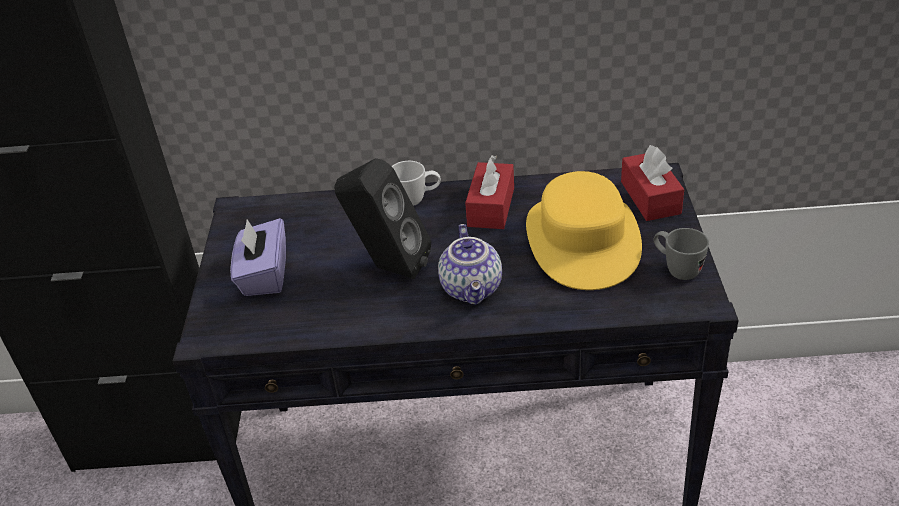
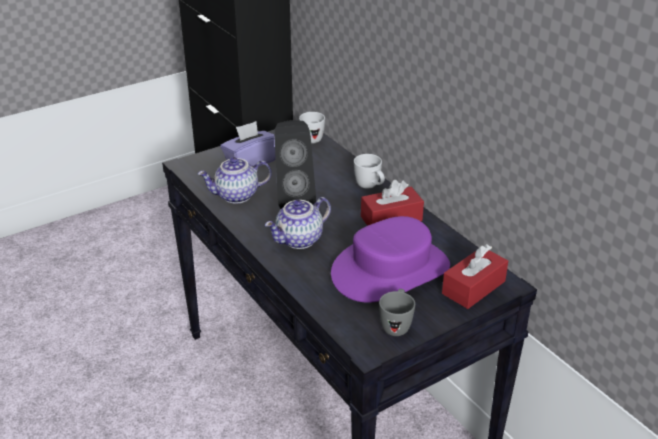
camera: 55 degrees right, 5 degrees down
yellow hat [526,171,642,290] -> purple hat [331,216,450,303]
none -> teapot [198,157,272,204]
none -> white mug [299,112,325,143]

